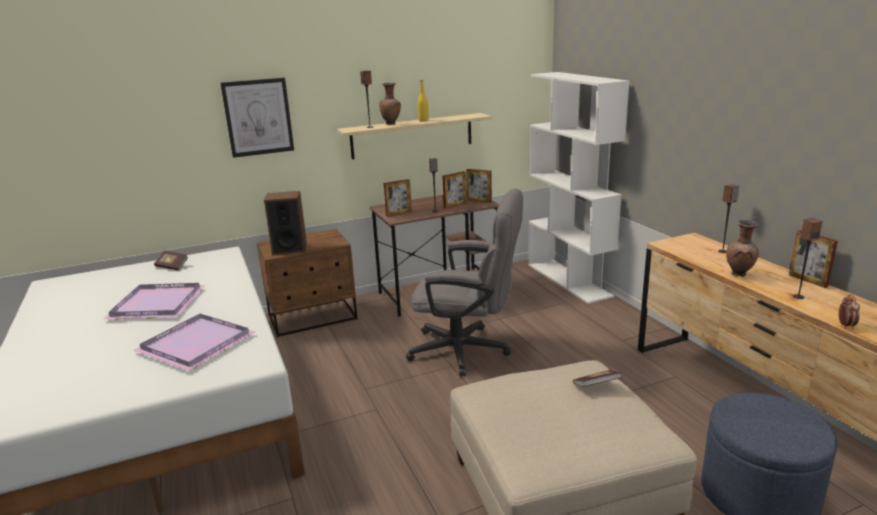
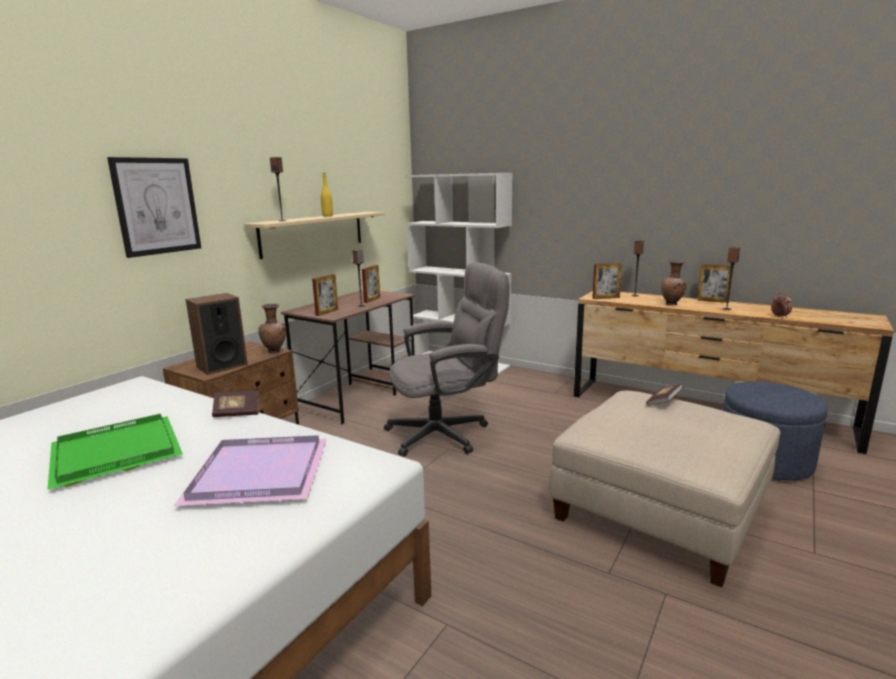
camera: 35 degrees left, 5 degrees down
purple tray [103,283,206,320] -> green tray [47,414,183,490]
book [154,251,188,271] -> book moved to [212,391,259,417]
brown vase [379,83,401,125] -> brown vase moved to [258,304,286,354]
picture frame [466,169,492,203] -> picture frame moved to [592,263,622,299]

